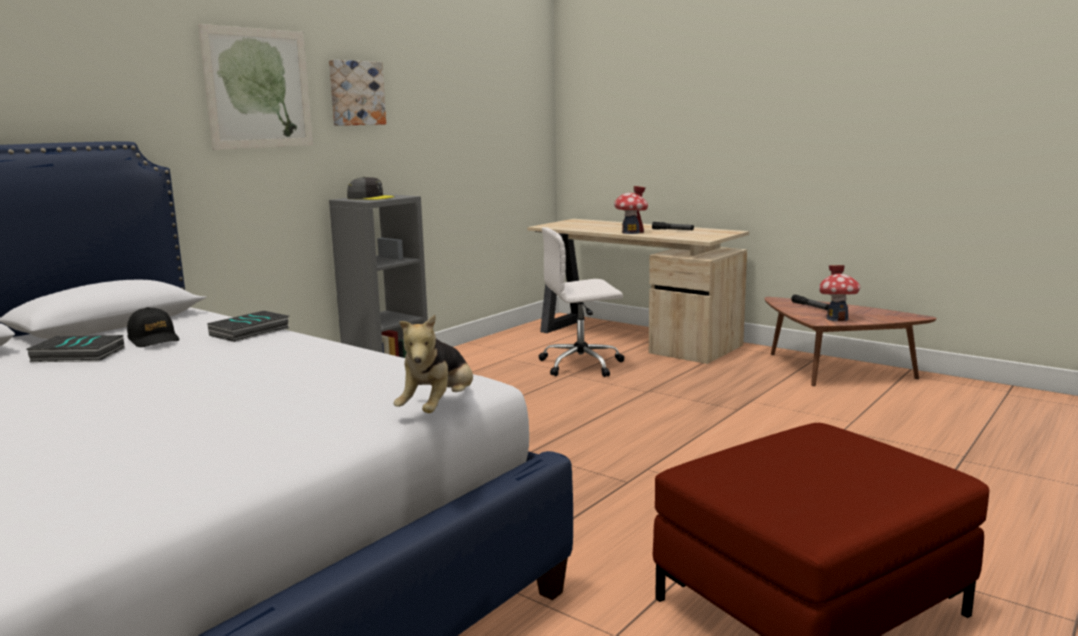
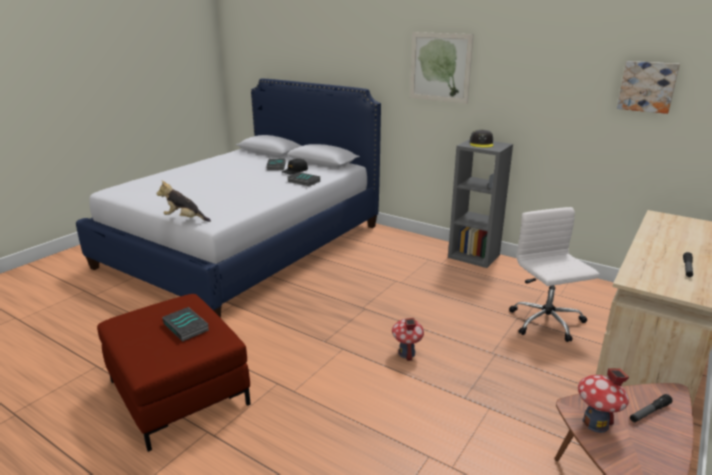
camera: 85 degrees right, 10 degrees up
picture [329,60,386,126] -> picture moved to [617,61,680,114]
toy house [614,186,648,234] -> toy house moved to [392,318,424,361]
none -> book [162,307,209,342]

